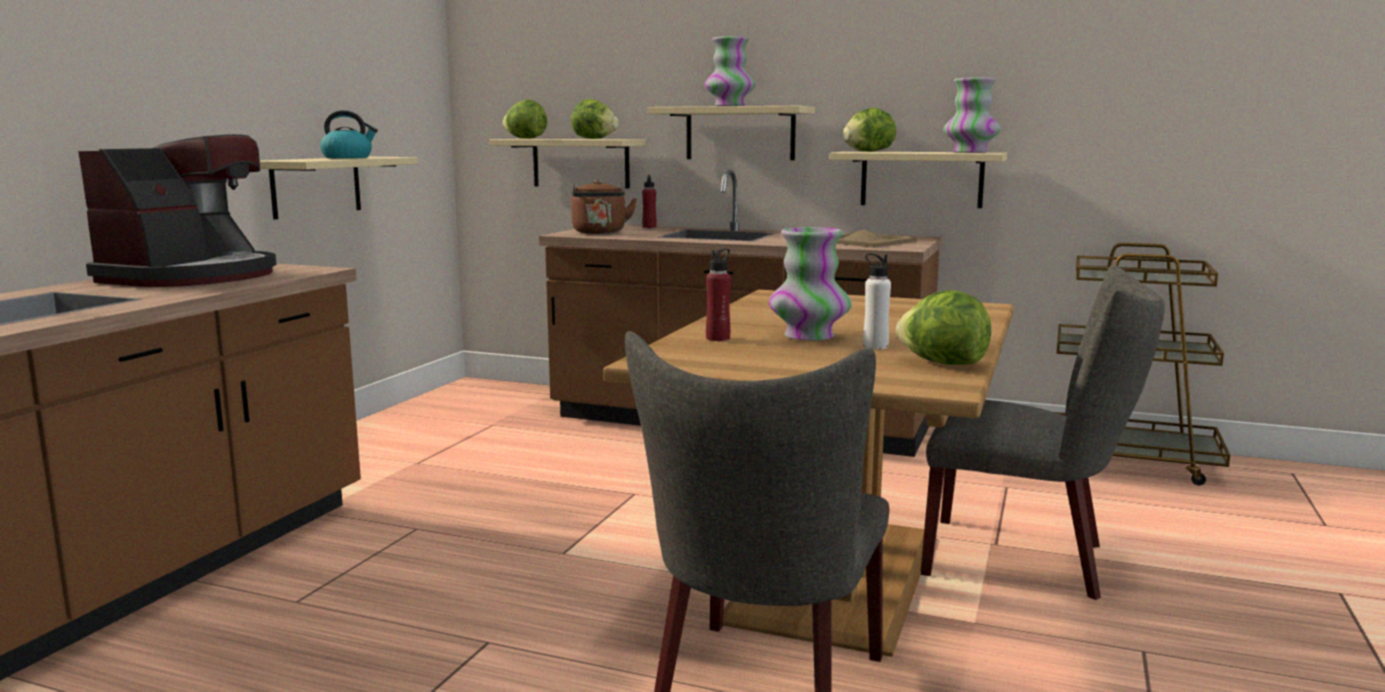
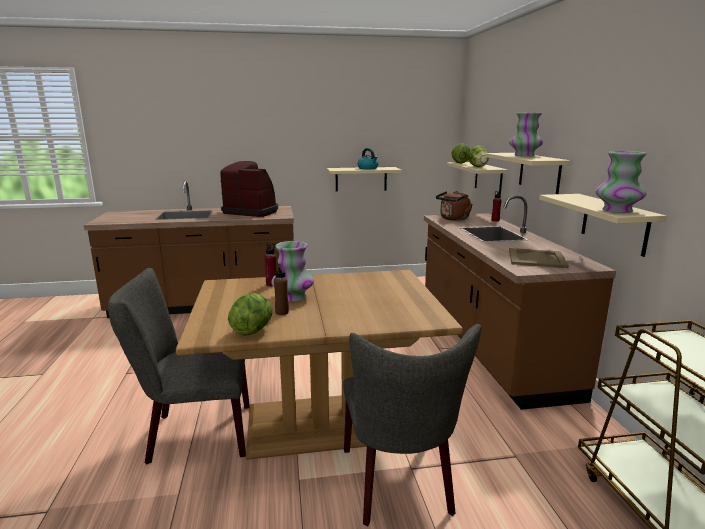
camera: 60 degrees right, 5 degrees up
coffee machine [78,134,277,287] -> coffee machine turned 150 degrees counterclockwise [220,161,278,217]
lettuce [843,108,896,152] -> none
white bottle [863,253,891,349] -> brown bottle [274,264,289,315]

